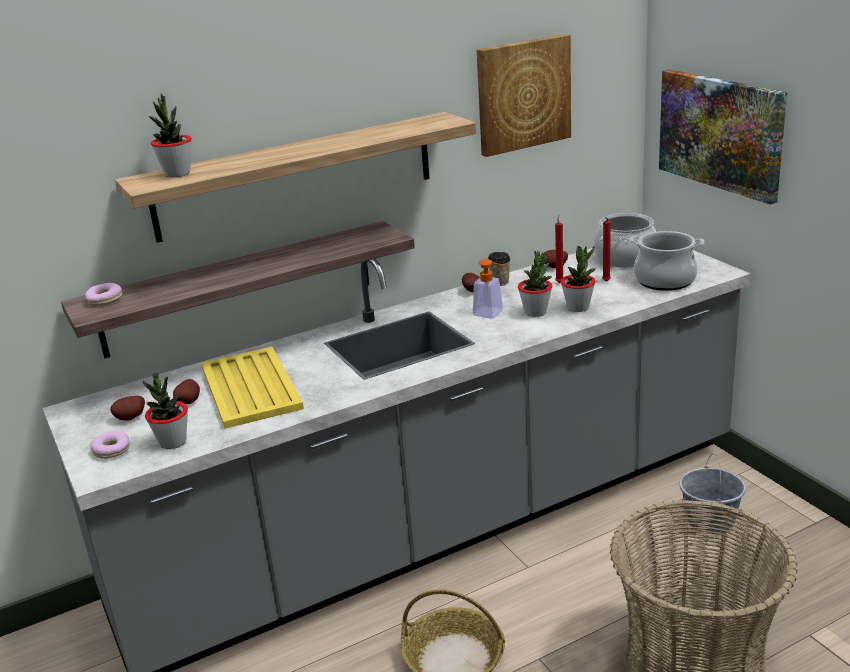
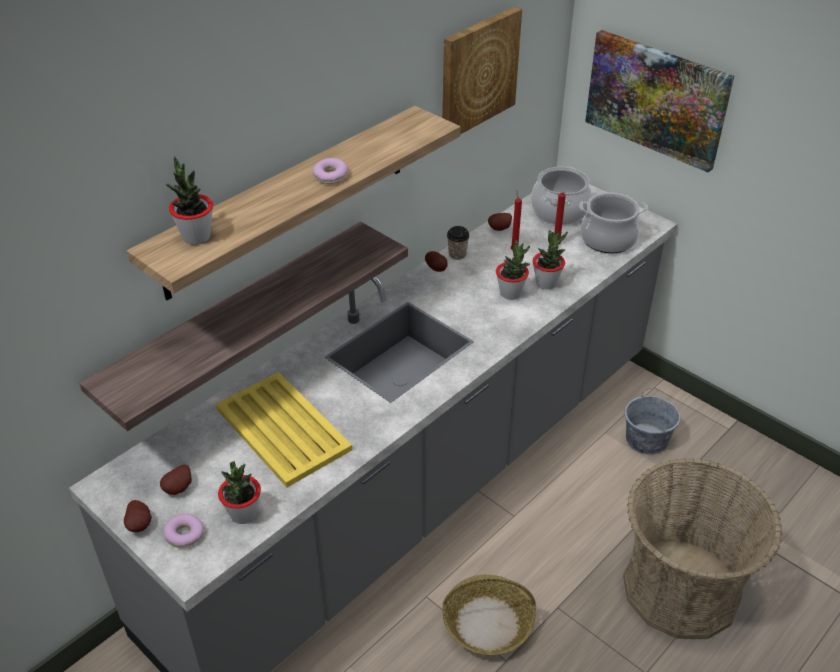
camera: 20 degrees left, 15 degrees up
donut [85,283,122,306] -> donut moved to [313,158,348,184]
potato [173,379,200,404] -> potato moved to [124,500,152,532]
soap dispenser [473,259,507,319] -> none

